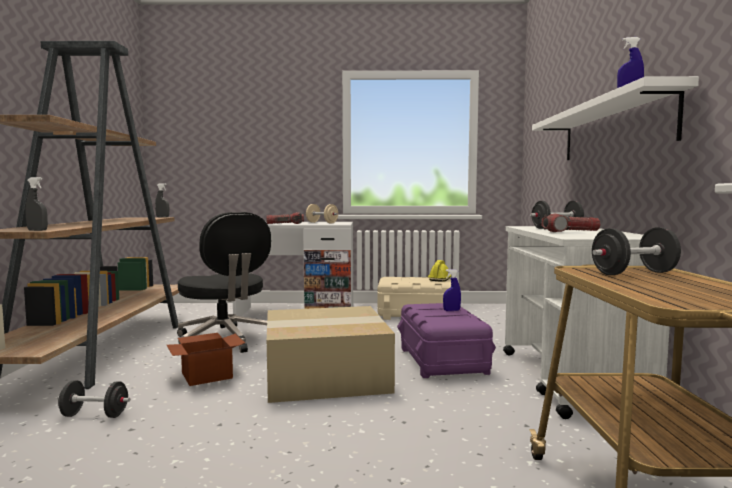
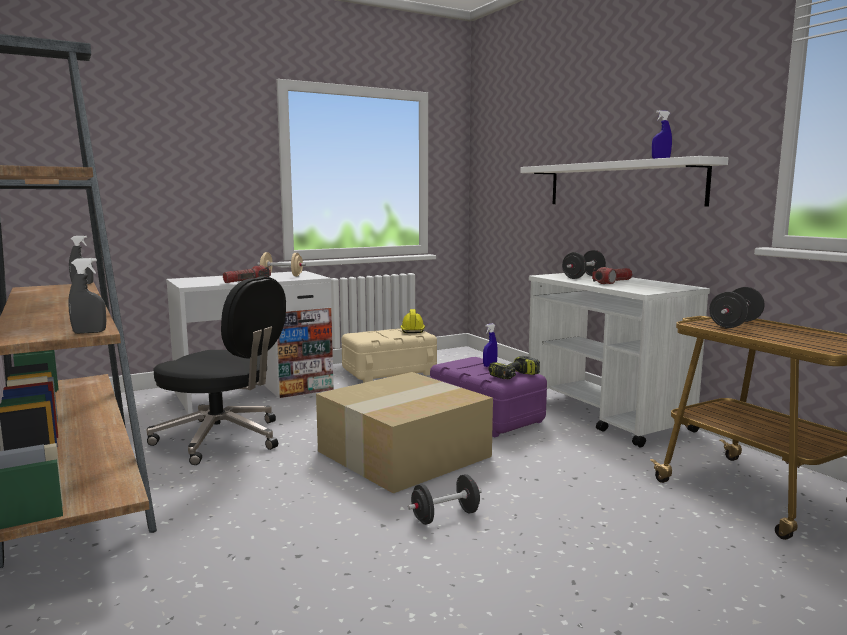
camera: 30 degrees left, 5 degrees up
black dumbbell [57,380,130,418] -> black dumbbell moved to [408,474,482,525]
cardboard box [167,333,245,386] -> none
none -> power drill [489,356,540,380]

